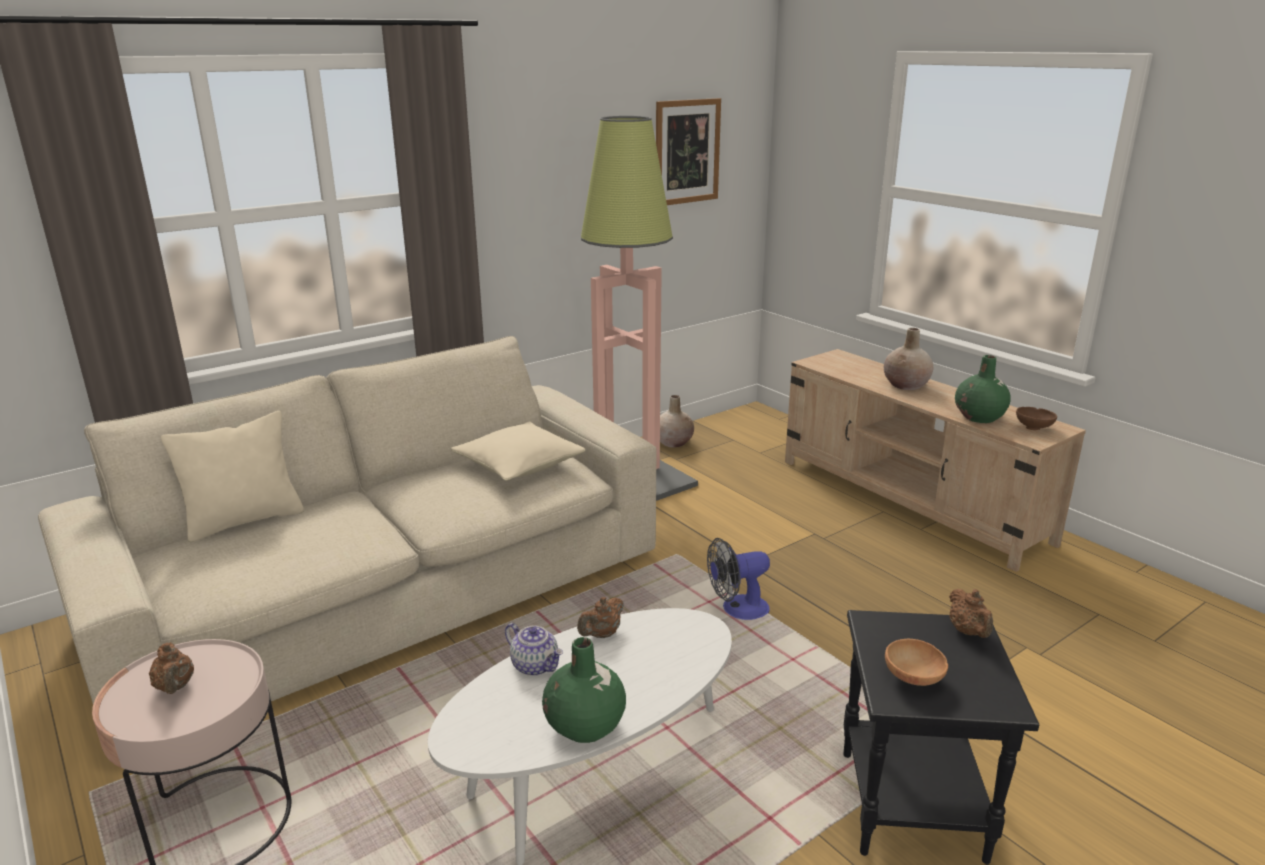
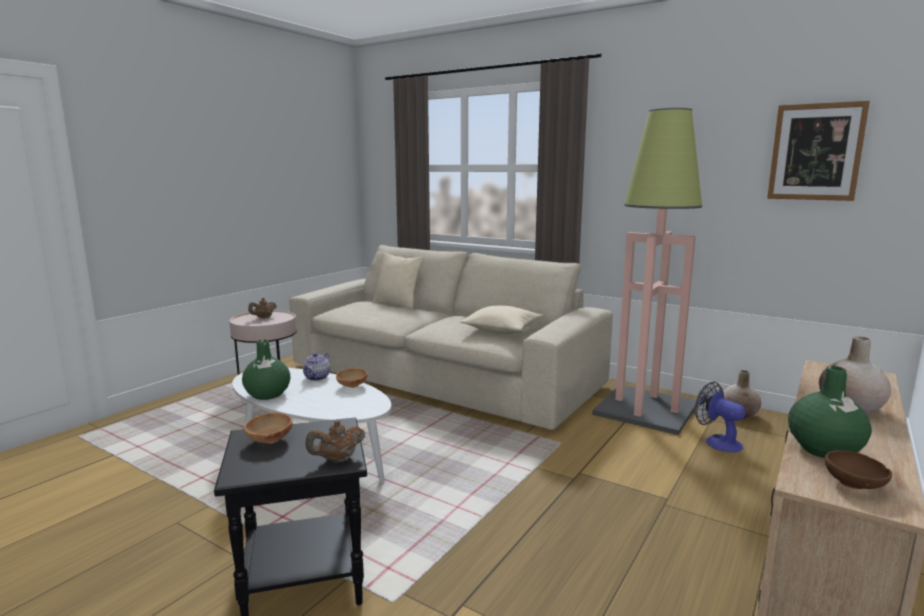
camera: 70 degrees right, 10 degrees down
brown teapot [577,597,624,638] -> brown bowl [336,368,368,388]
fan [707,538,770,620] -> fan moved to [695,382,746,452]

